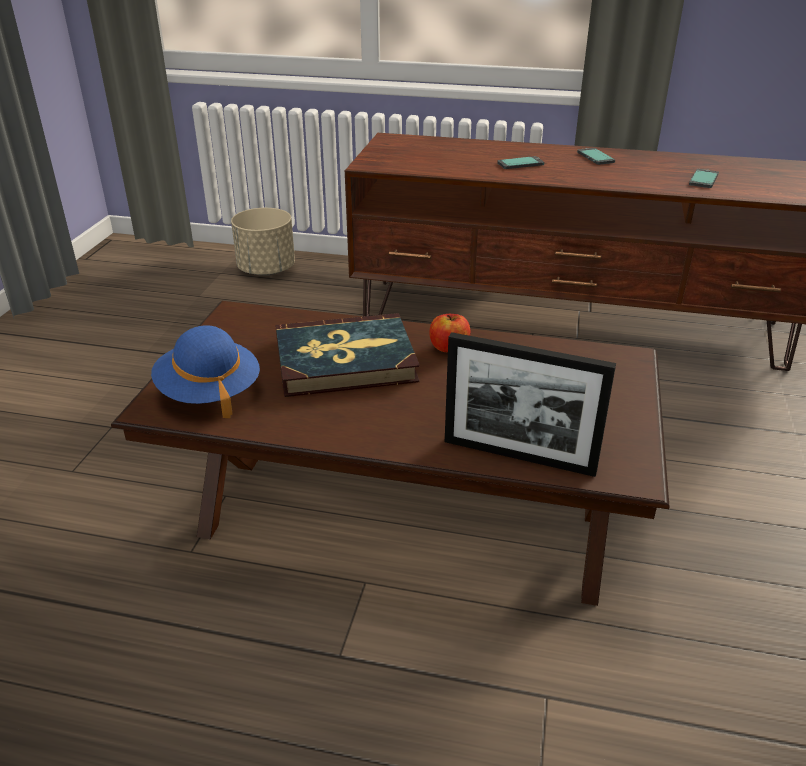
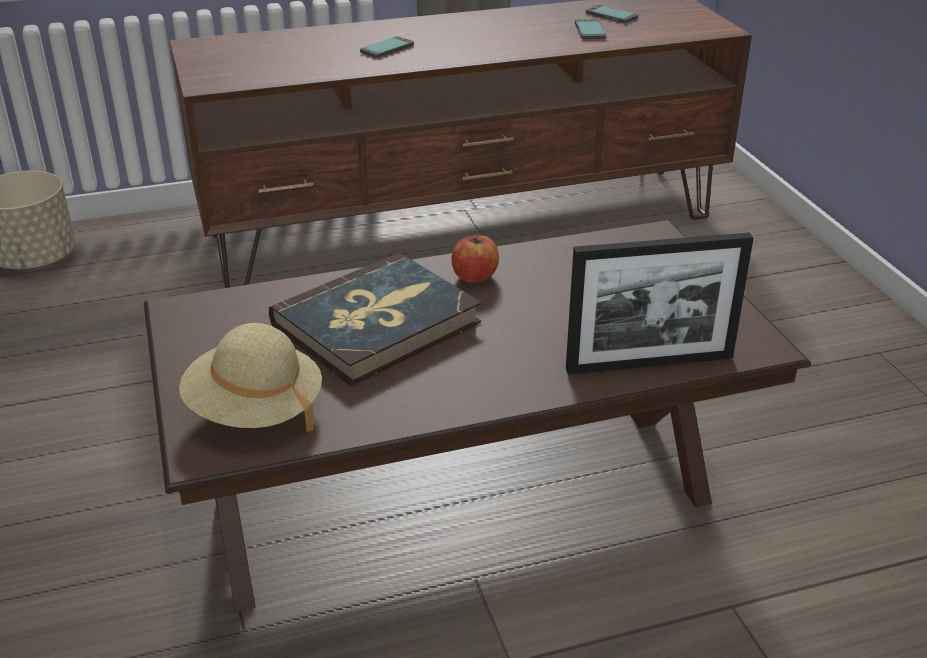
camera: 30 degrees left, 0 degrees up
blue hat [151,325,260,418] -> beige hat [179,323,322,432]
phone [577,148,615,165] -> phone moved to [586,5,638,23]

